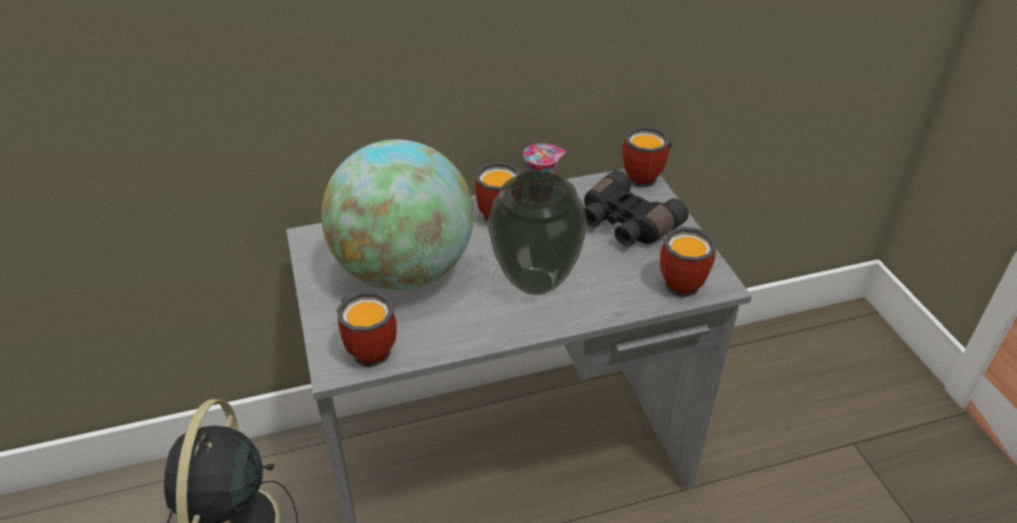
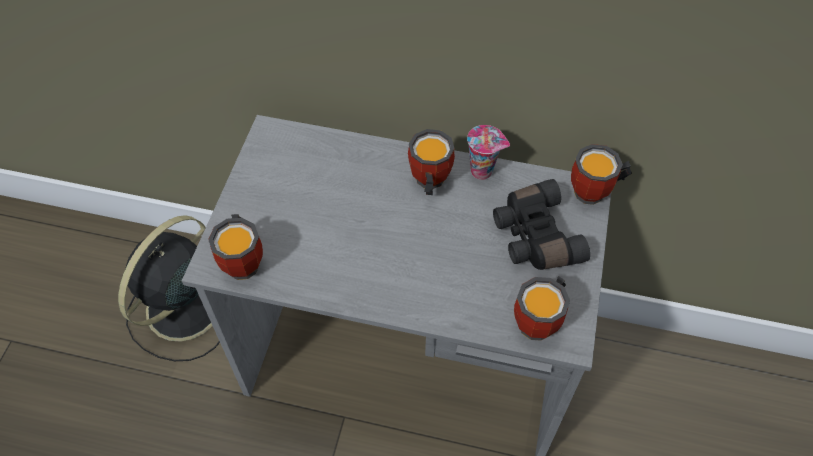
camera: 30 degrees right, 15 degrees up
globe [321,139,474,291] -> none
vase [488,171,587,295] -> none

